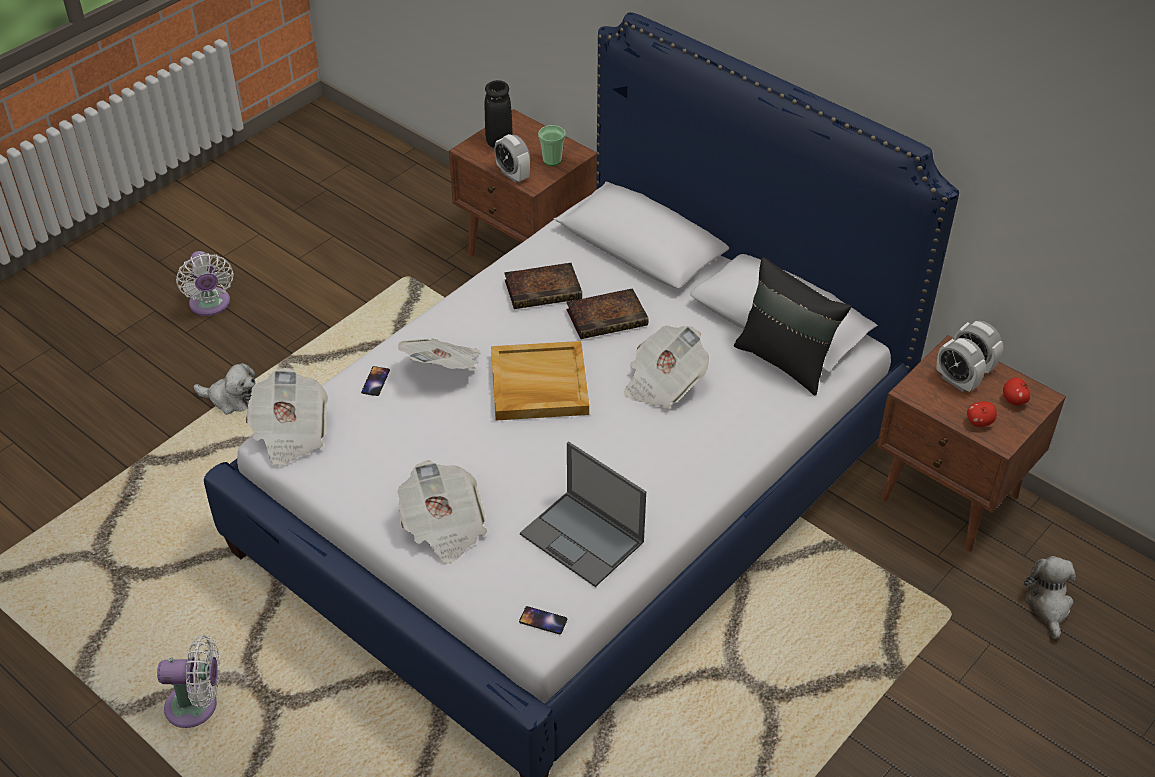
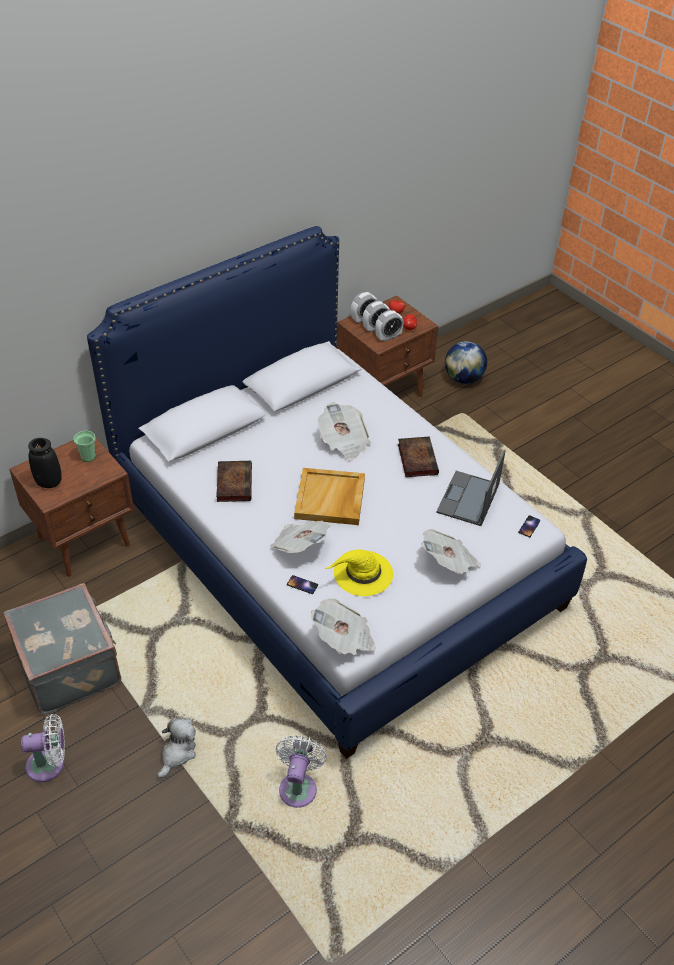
camera: 80 degrees left, 0 degrees up
white fan [157,635,220,728] -> white fan moved to [276,735,327,808]
alarm clock [494,134,530,183] -> alarm clock moved to [375,310,404,342]
laptop [520,441,646,587] -> laptop turned 150 degrees clockwise [436,450,506,526]
book [566,288,648,339] -> book moved to [398,437,439,477]
black pillow [734,257,851,396] -> none
plush toy [1024,556,1076,639] -> globe [445,341,487,384]
none -> grey suitcase [3,583,121,715]
none -> yellow hat [325,549,393,596]

